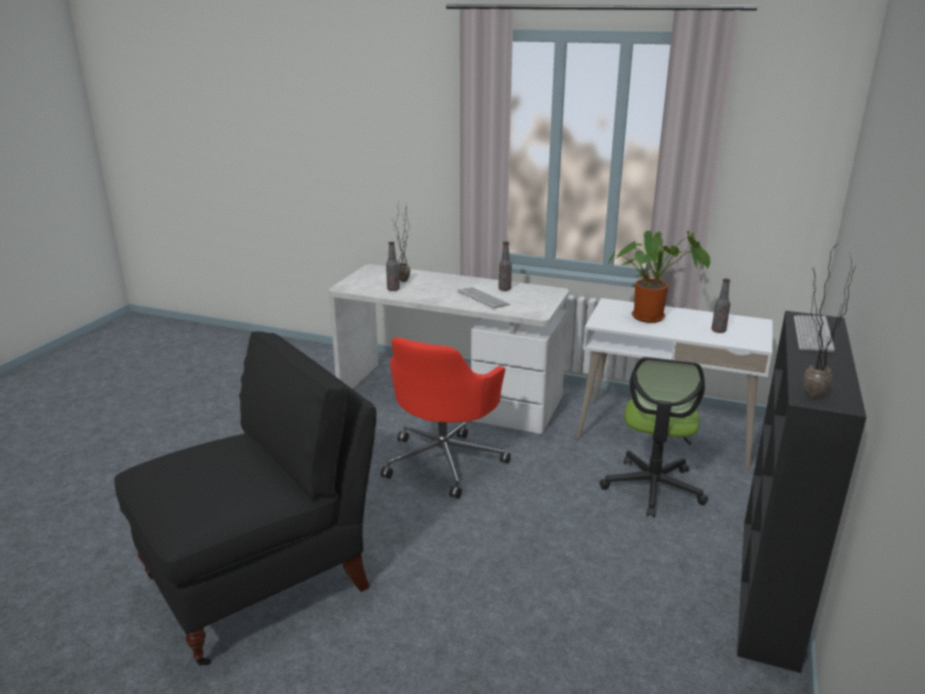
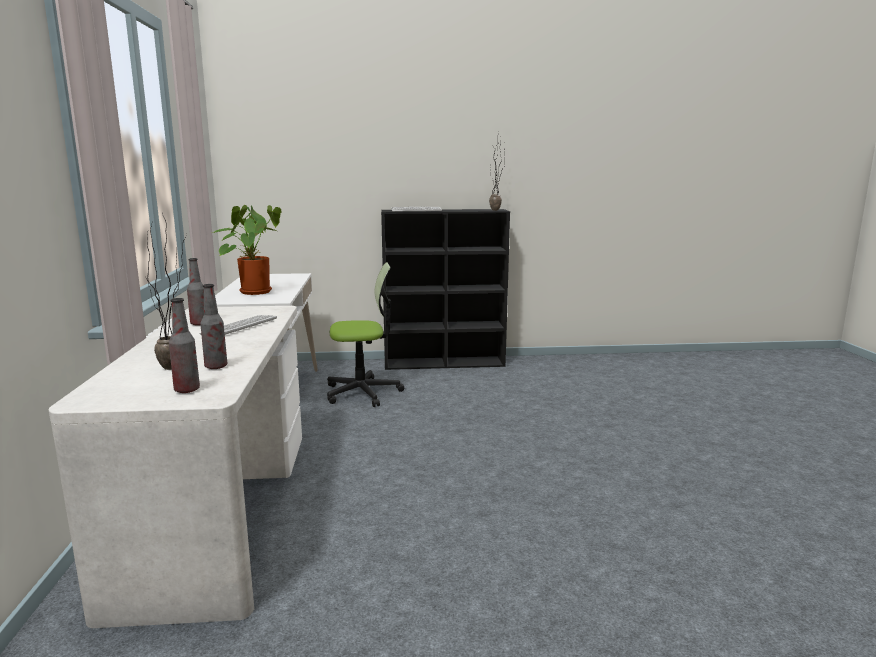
camera: 115 degrees left, 10 degrees down
black chair [114,331,377,665] -> none
red office chair [381,337,511,499] -> none
bottle [711,278,730,333] -> bottle moved to [169,298,200,393]

